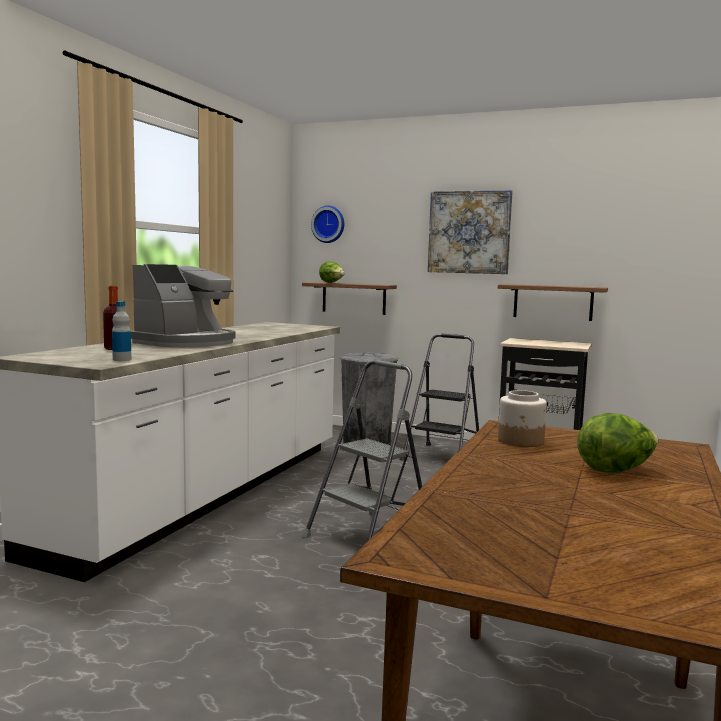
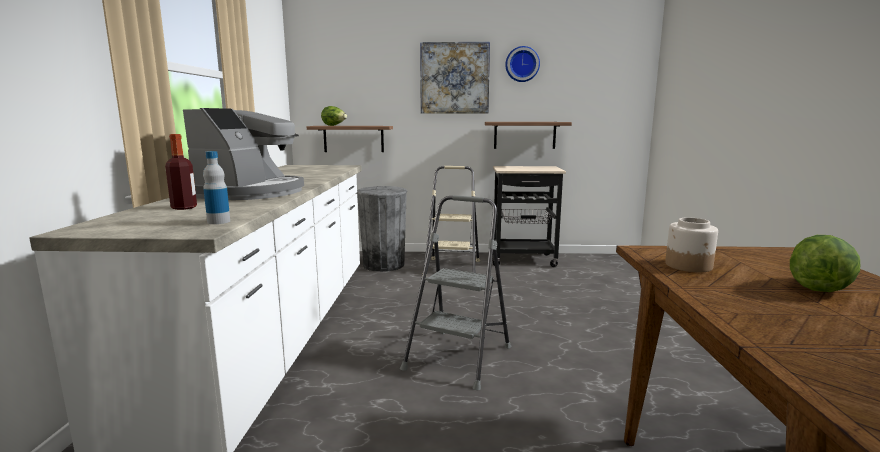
camera: 20 degrees left, 5 degrees up
wall clock [311,205,344,243] -> wall clock moved to [505,46,540,82]
black step ladder [399,334,479,461] -> beige step ladder [422,166,480,276]

